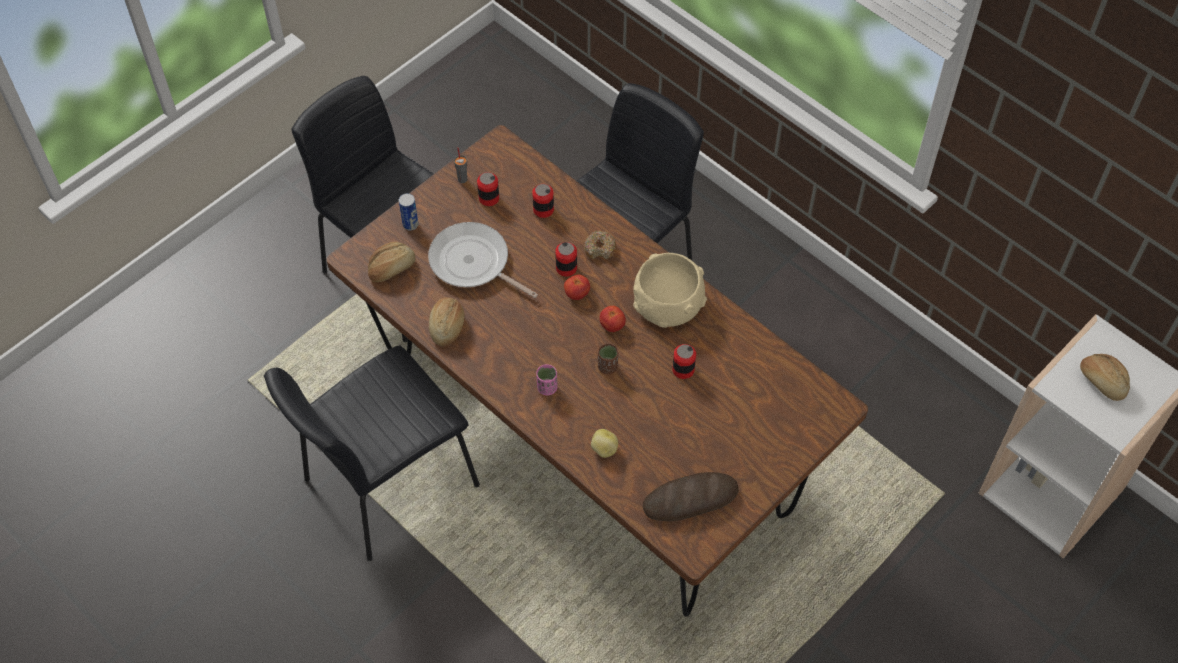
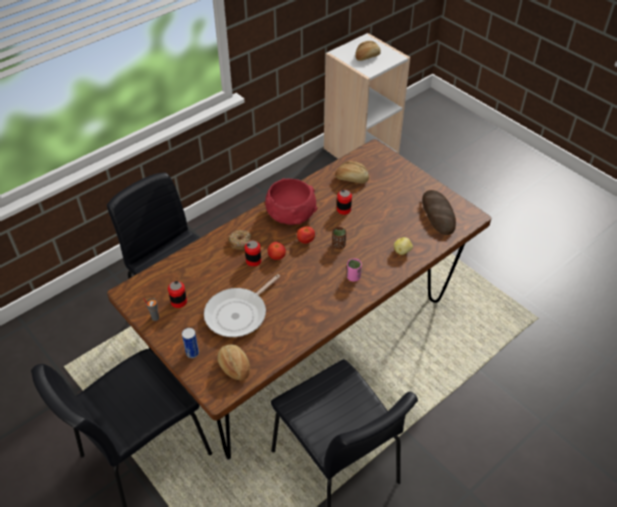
camera: 85 degrees left, 10 degrees down
bread [429,297,465,346] -> bread moved to [335,161,369,184]
can [532,184,554,218] -> none
beige bowl [633,253,707,328] -> red bowl [265,178,318,225]

